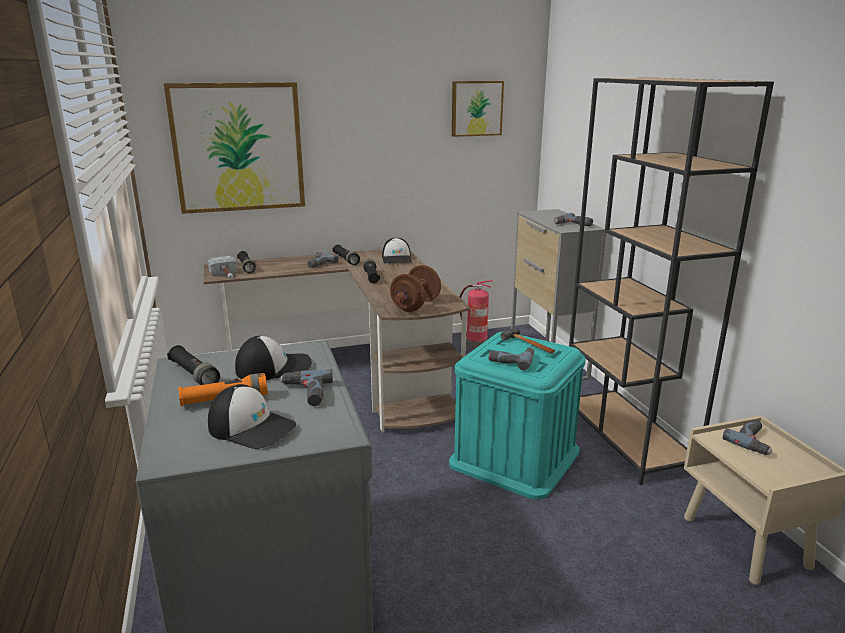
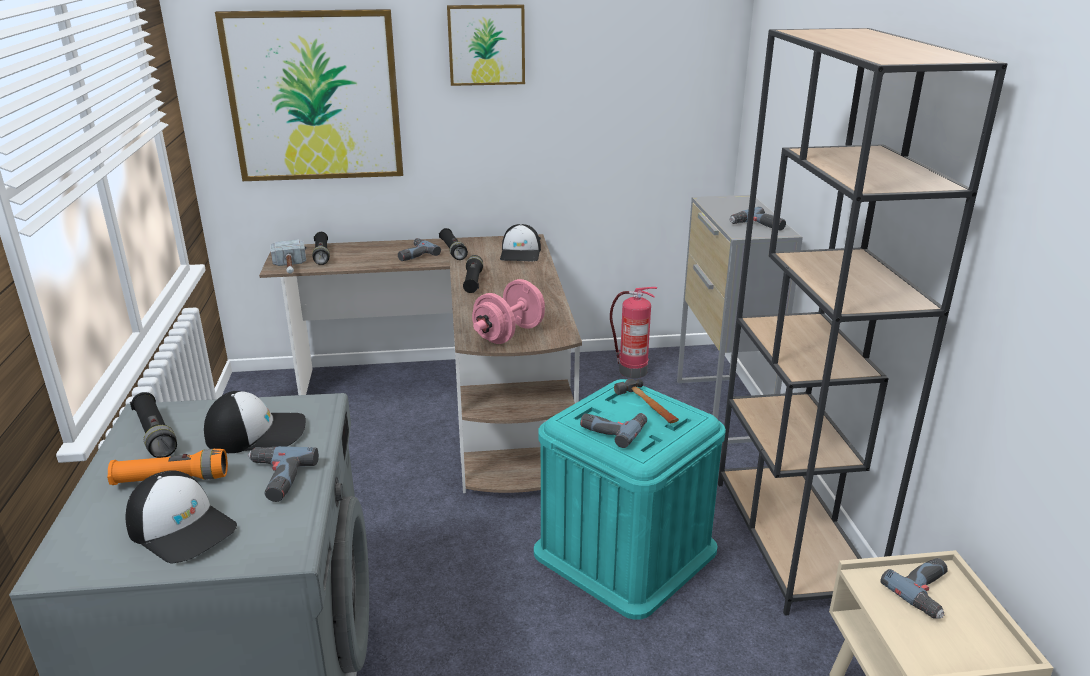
camera: 10 degrees right, 5 degrees up
brown dumbbell [390,265,441,312] -> pink dumbbell [472,279,545,344]
picture [452,81,504,137] -> picture moved to [447,4,525,86]

